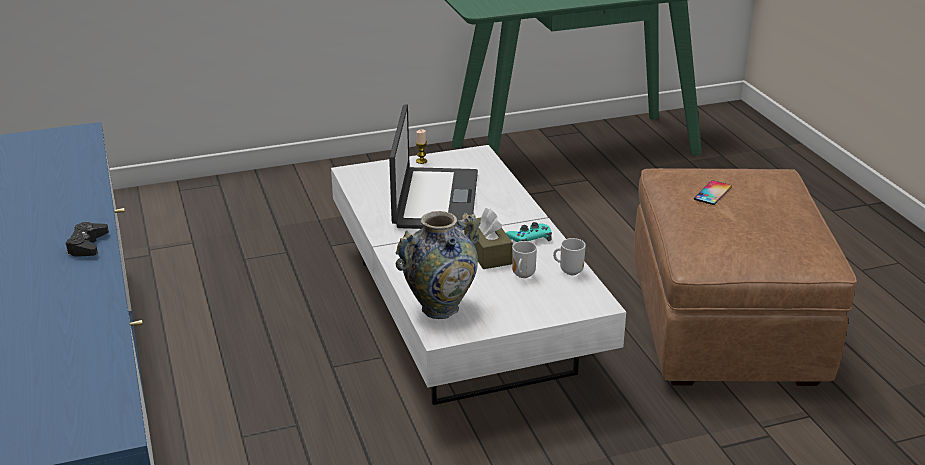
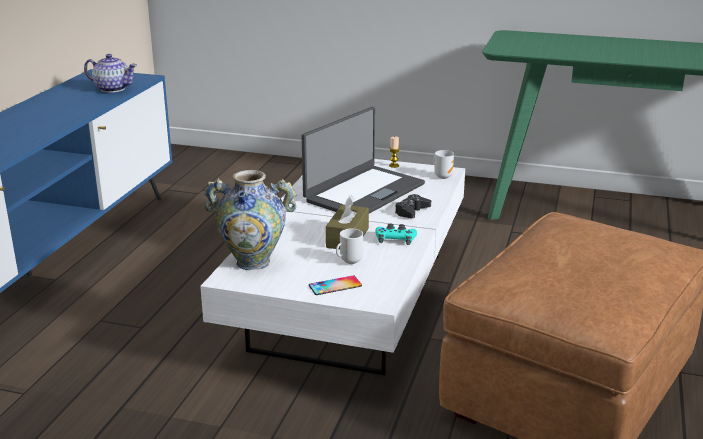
camera: 35 degrees right, 5 degrees down
black game controller [66,222,109,257] -> black game controller moved to [395,194,431,218]
mug [553,238,586,275] -> mug moved to [433,150,454,179]
phone [694,180,732,205] -> phone moved to [309,275,362,295]
none -> teapot [84,54,137,93]

